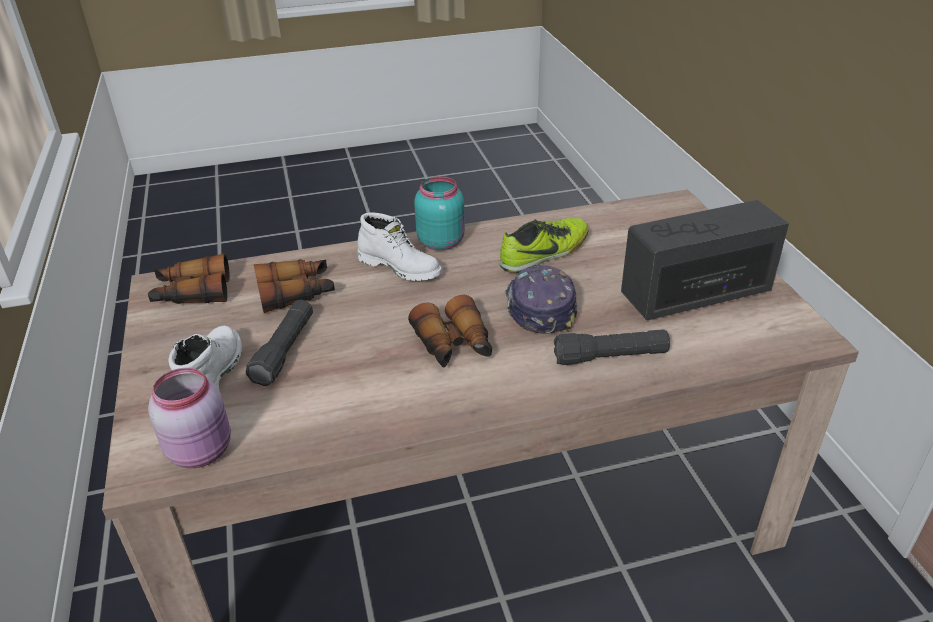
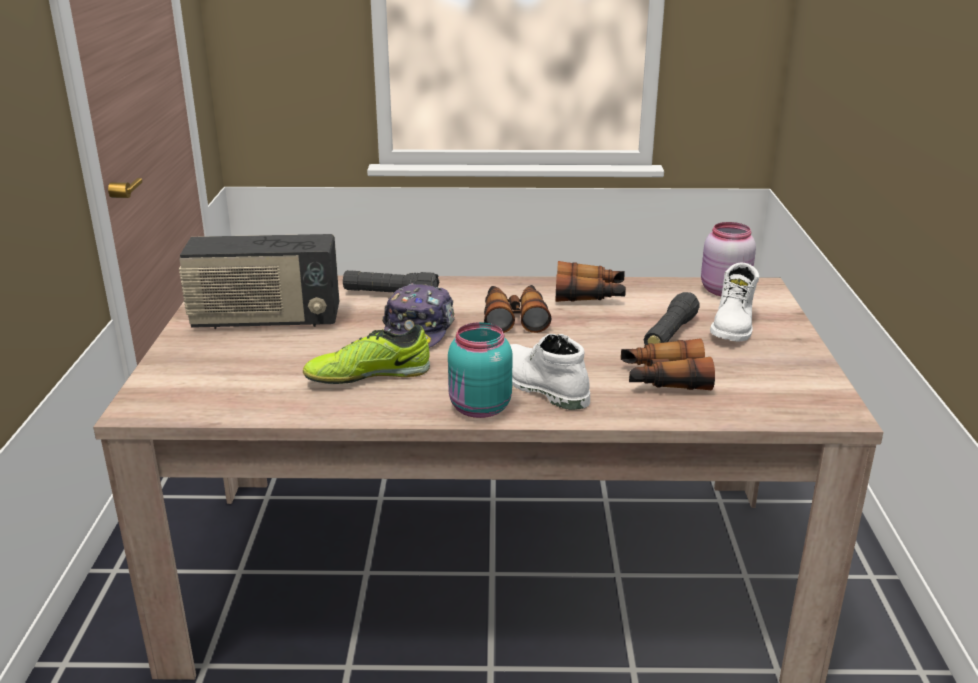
camera: 165 degrees left, 10 degrees down
binoculars [148,253,230,304] -> binoculars moved to [556,261,626,302]

